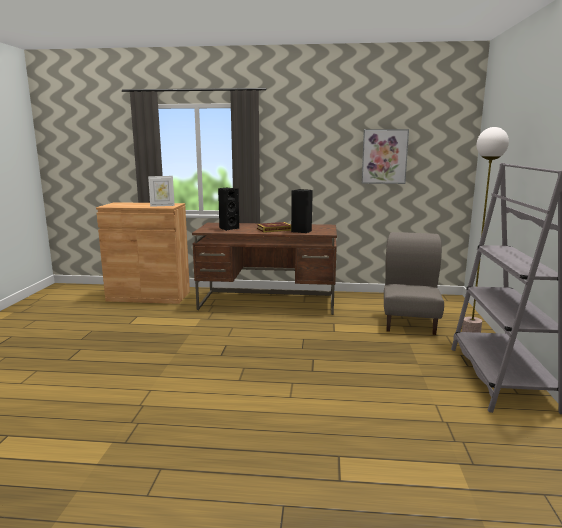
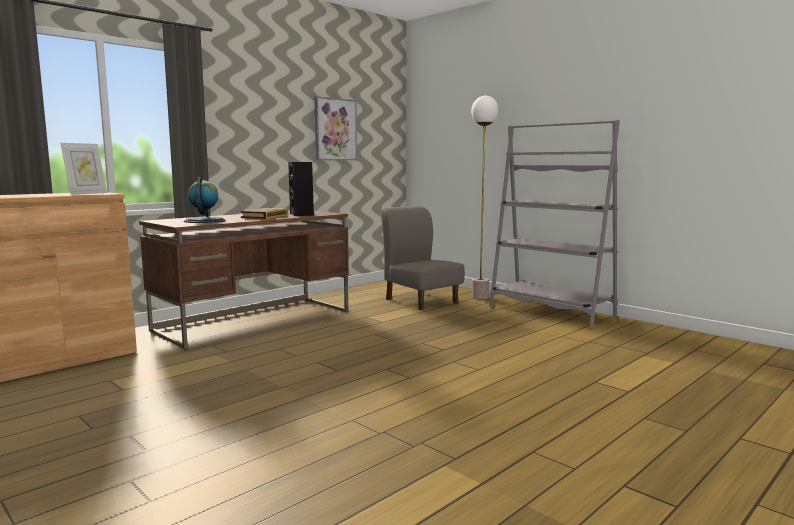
camera: 50 degrees left, 5 degrees down
black speaker [218,188,239,230] -> globe [184,177,225,223]

